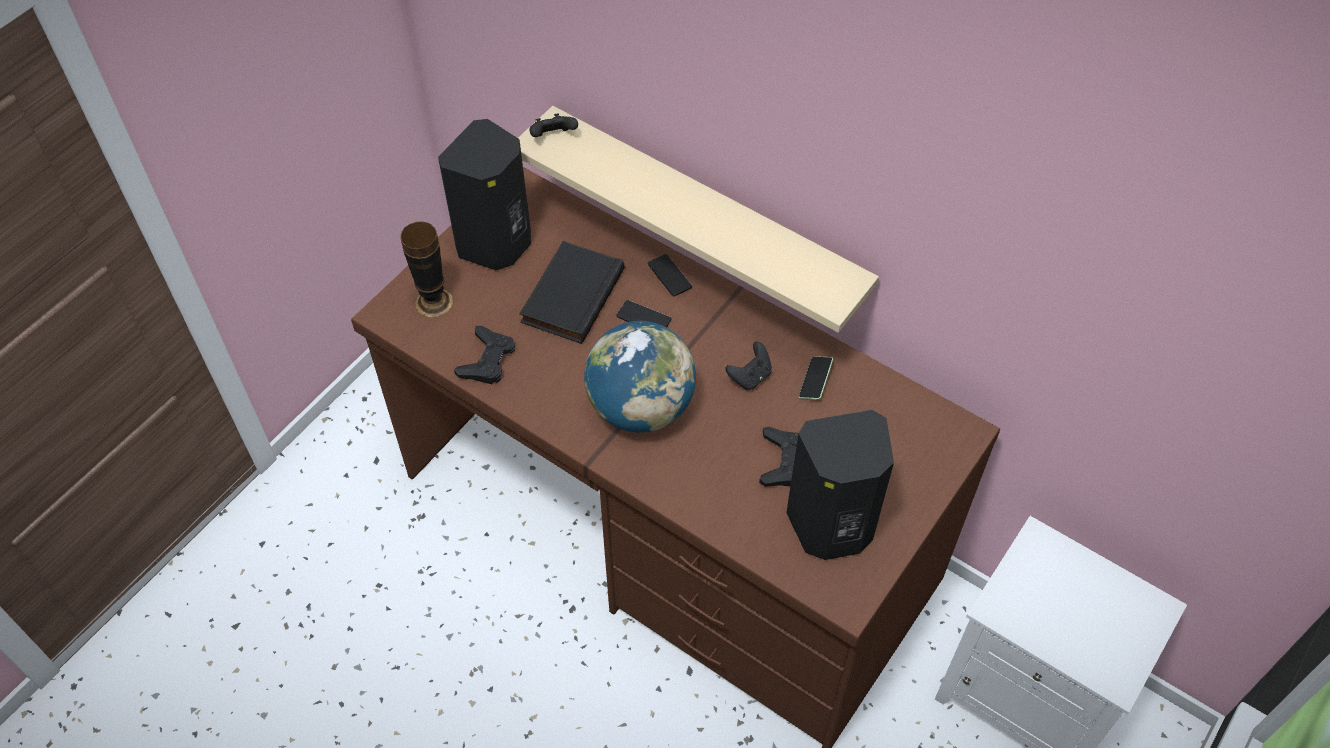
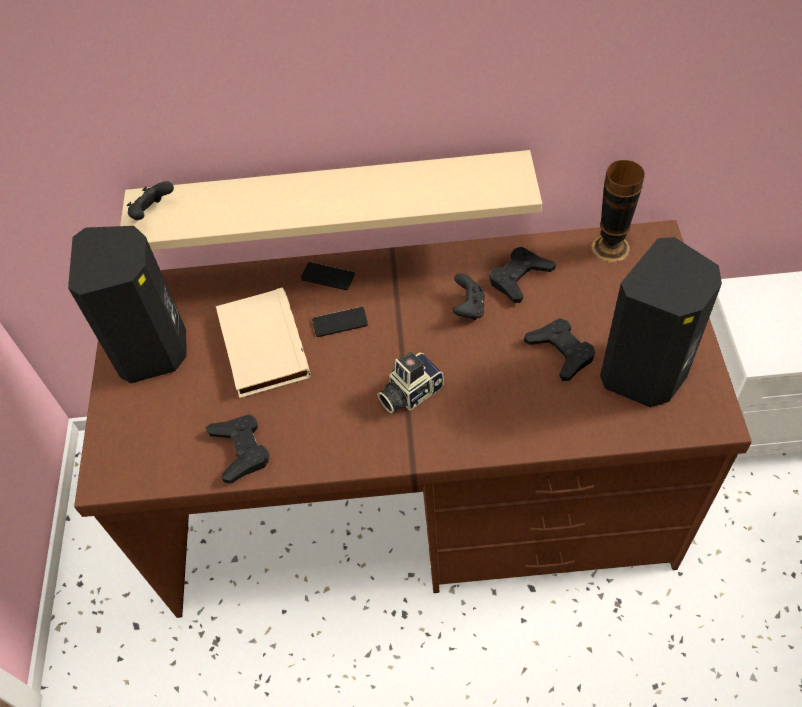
camera: 35 degrees left, 0 degrees up
vase [400,221,453,318] -> vase moved to [591,160,645,263]
black book [519,241,624,344] -> beige book [216,288,311,398]
globe [584,321,696,433] -> camera [378,352,444,413]
phone [799,356,833,399] -> black game controller [489,247,556,303]

